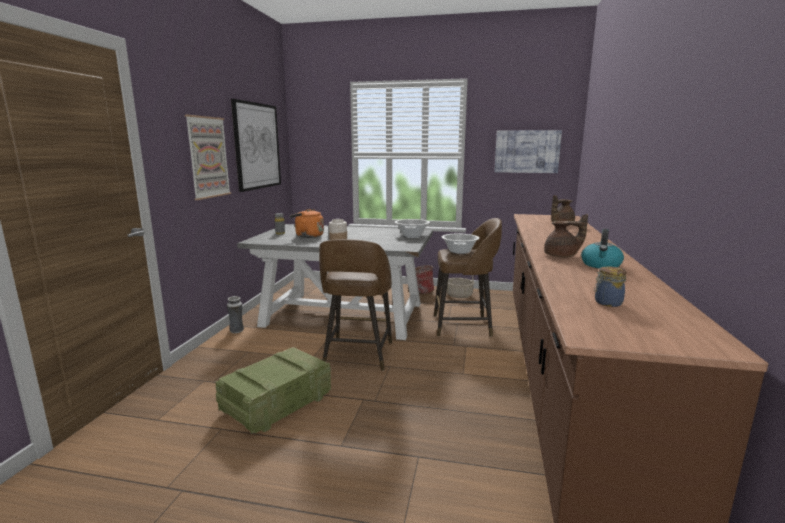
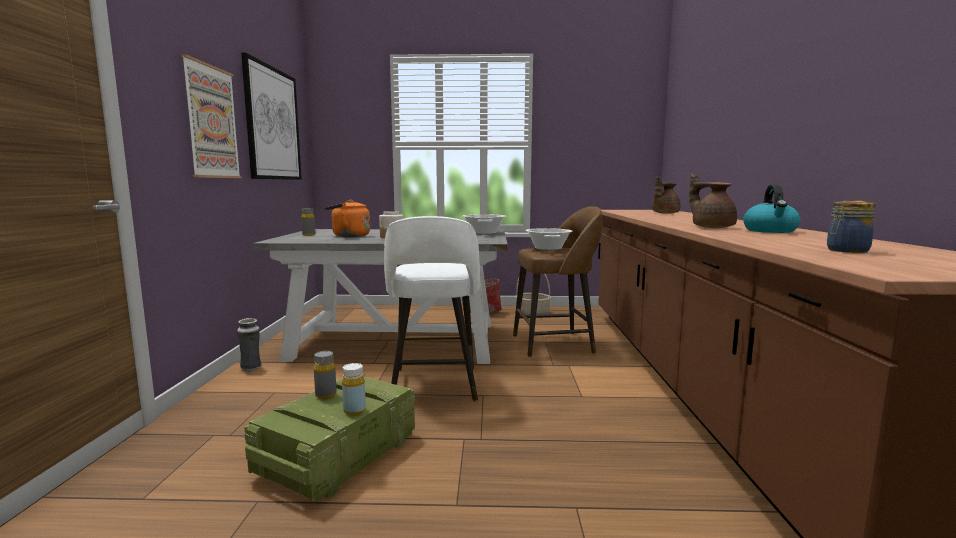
camera: 10 degrees left, 5 degrees down
brown stool [319,239,392,371] -> white stool [384,216,480,401]
picture [494,130,562,173] -> none
brown teapot [544,214,588,257] -> brown teapot turned 105 degrees counterclockwise [689,173,737,228]
none -> grey bottle [314,351,337,399]
none -> yellow bottle [342,363,366,415]

